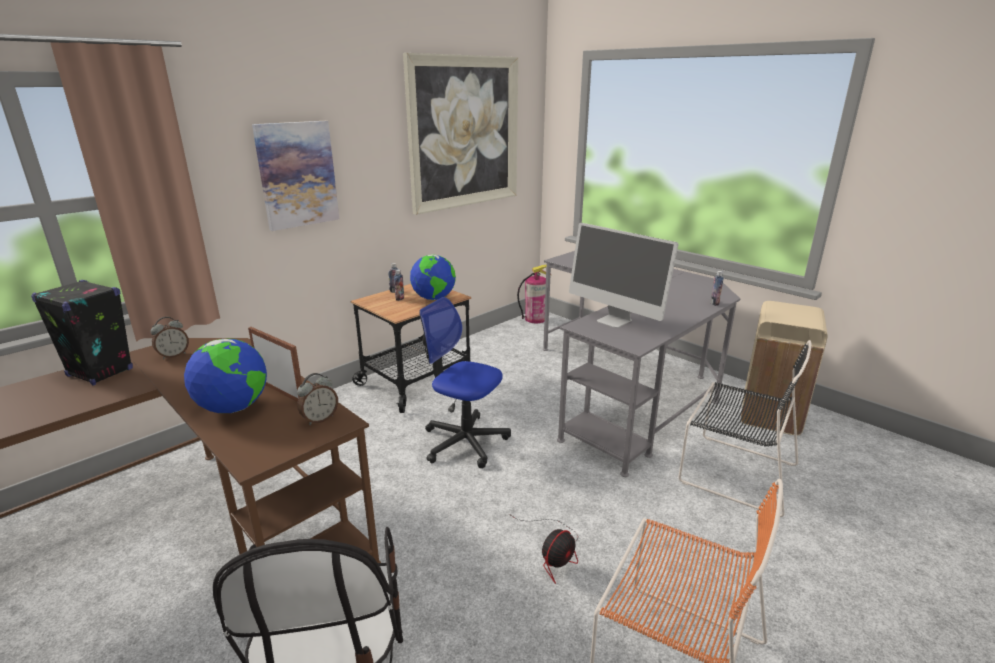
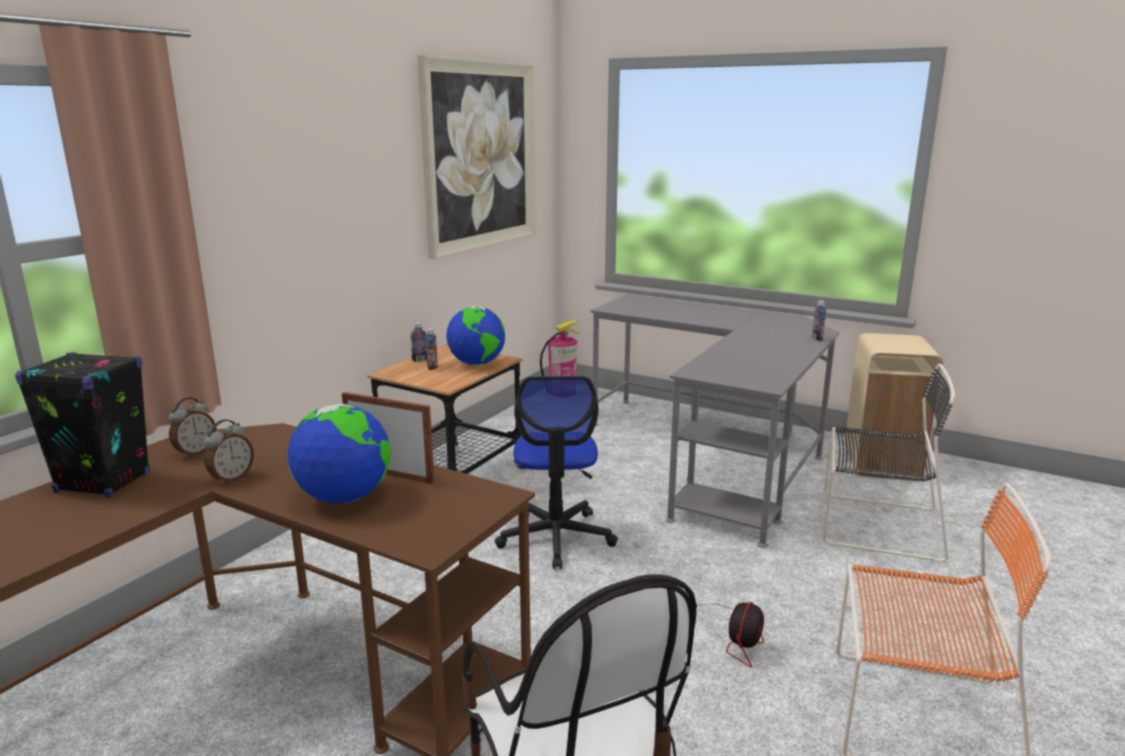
camera: 15 degrees left, 5 degrees down
picture [252,121,339,231] -> none
alarm clock [297,373,338,425] -> alarm clock moved to [204,420,254,485]
office chair [419,297,511,468] -> office chair turned 105 degrees counterclockwise [495,376,618,569]
monitor [569,223,679,328] -> none

